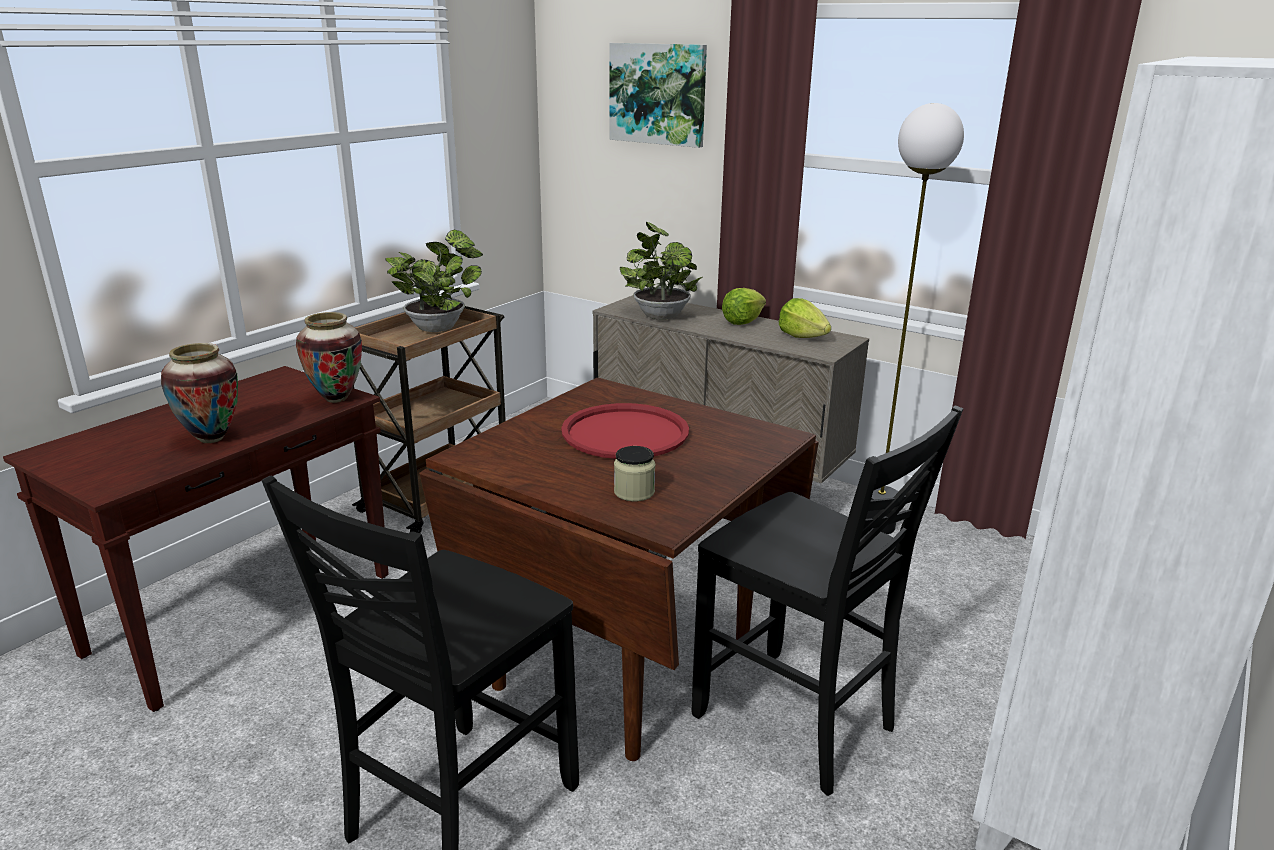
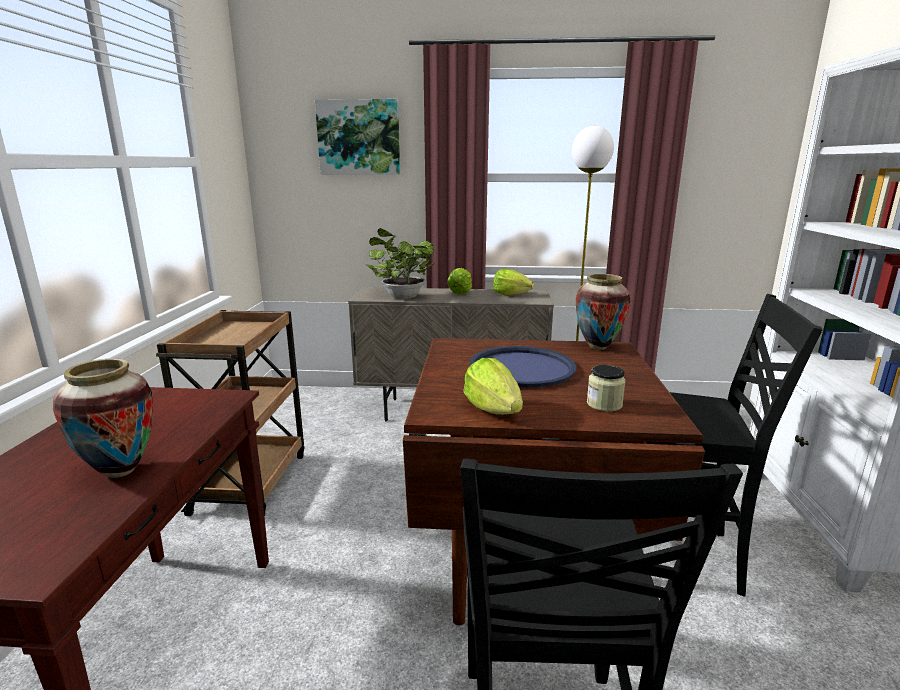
camera: 30 degrees left, 5 degrees down
vase [296,312,362,403] -> vase moved to [576,274,630,350]
potted plant [385,230,483,332] -> none
red tray [561,403,689,459] -> blue tray [470,346,577,387]
none -> lettuce [463,358,523,415]

